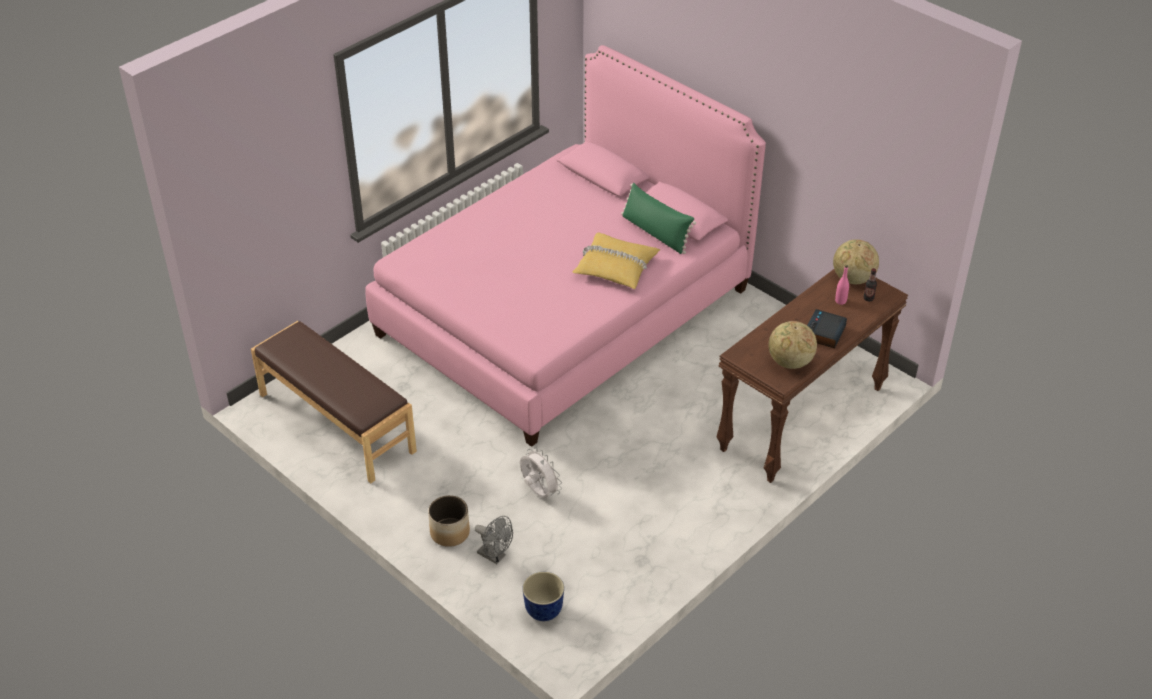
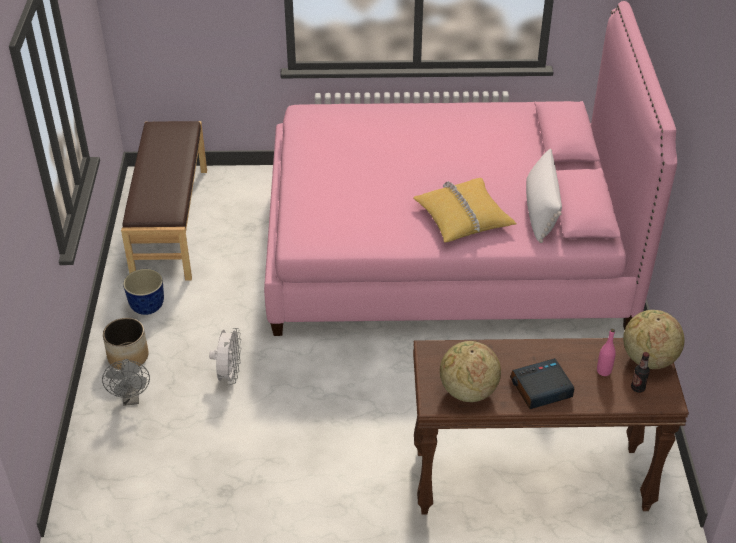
camera: 45 degrees right, 0 degrees up
planter [522,572,564,621] -> planter moved to [123,269,164,315]
green pillow [621,183,696,254] -> white pillow [526,148,562,243]

